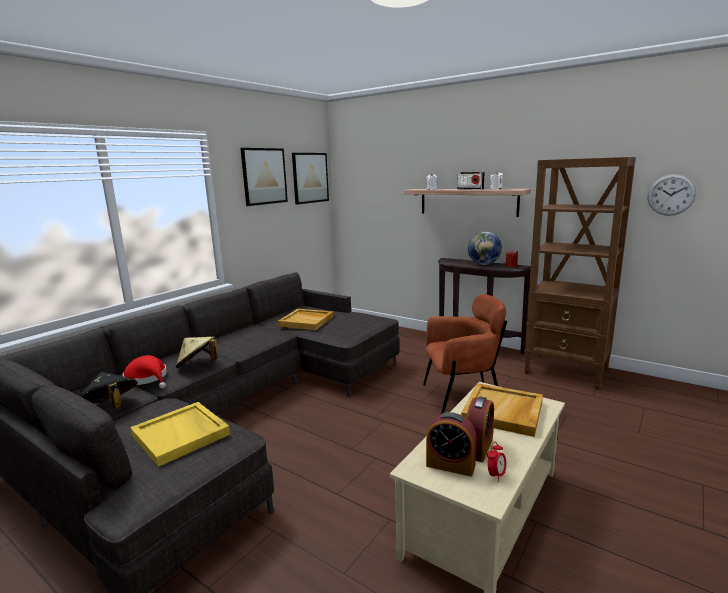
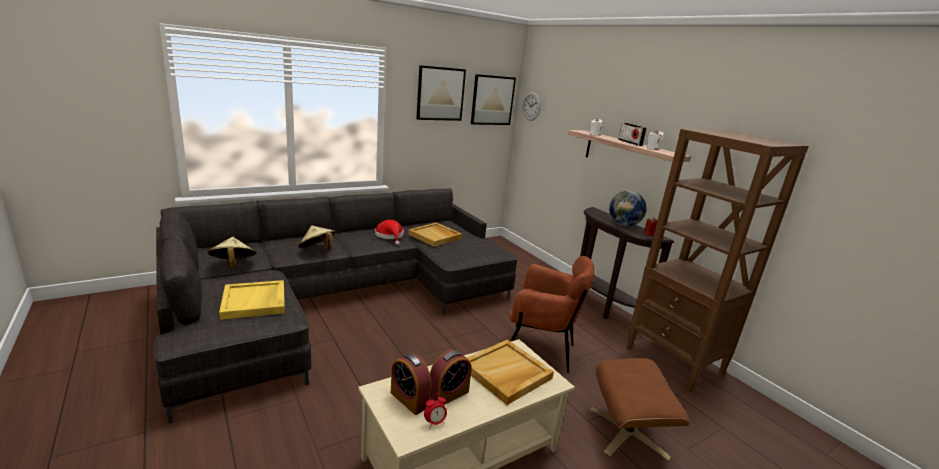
camera: 20 degrees right, 5 degrees up
black hat [79,372,138,409] -> beige hat [208,237,257,267]
red hat [123,355,167,388] -> red hat moved to [375,220,404,245]
wall clock [647,174,696,216] -> wall clock moved to [523,92,541,121]
none -> brown ottoman [589,358,690,461]

